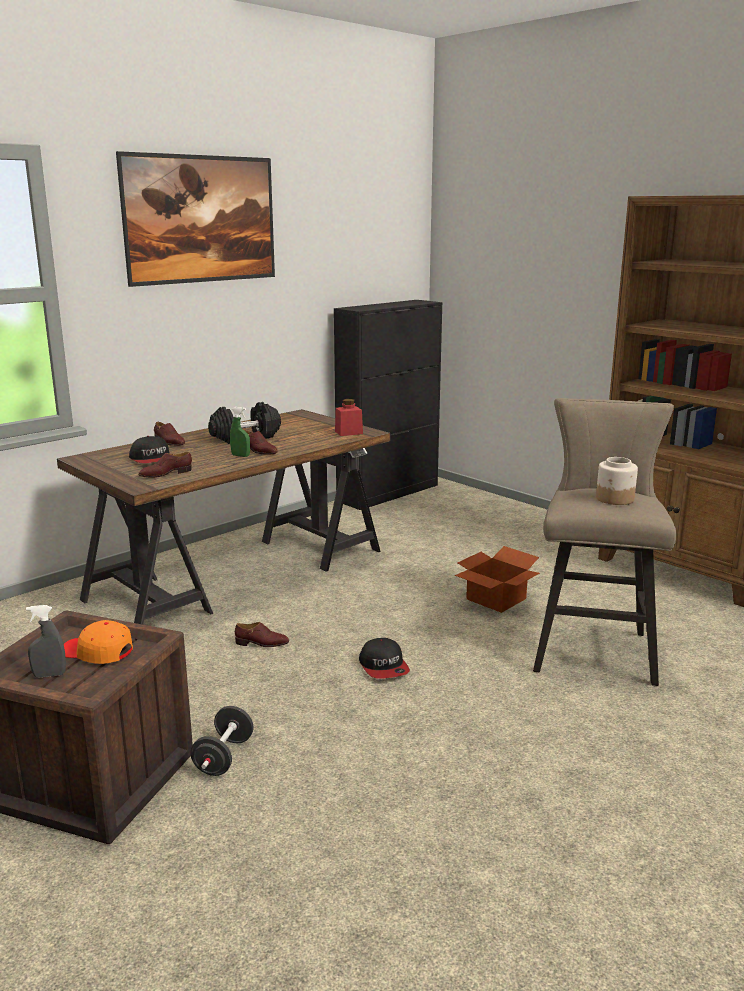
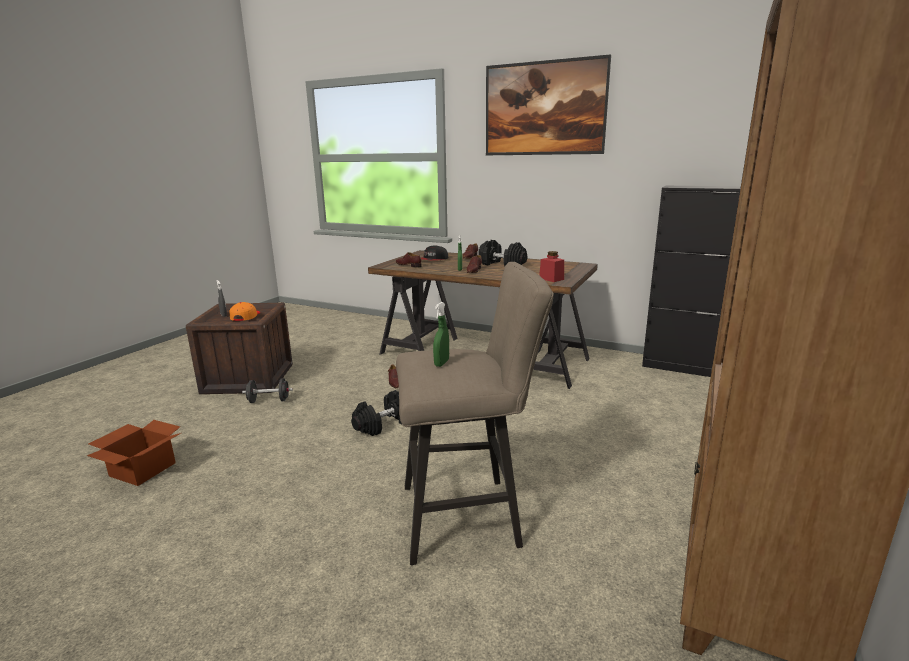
camera: 70 degrees right, 0 degrees up
cap [359,638,410,678] -> black dumbbell [351,390,402,436]
cardboard box [455,546,540,613] -> cardboard box moved to [87,420,181,486]
jar [596,457,638,505] -> green spray bottle [433,302,449,367]

